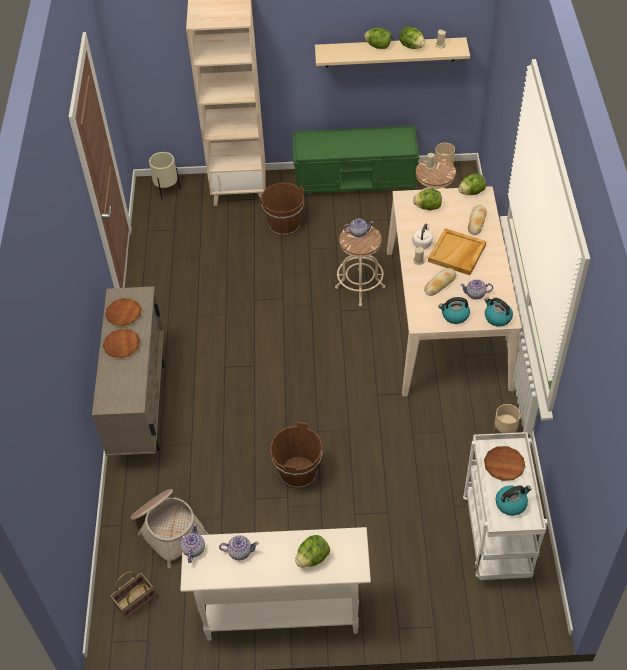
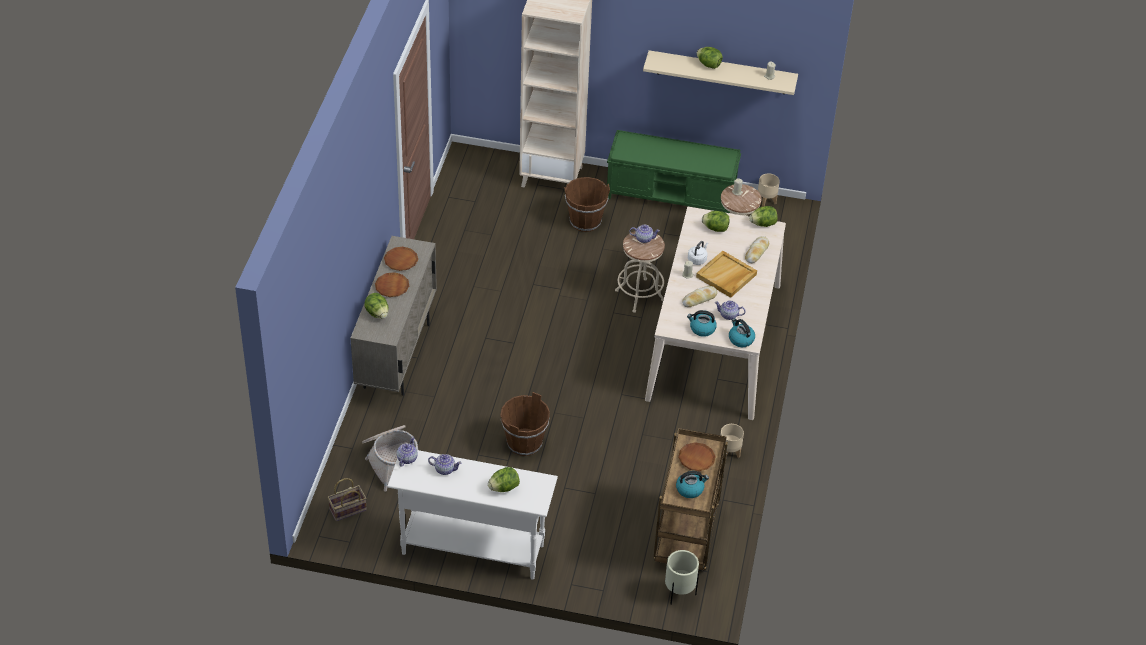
camera: 10 degrees right, 5 degrees down
beige planter [149,152,181,199] -> beige planter moved to [665,550,699,604]
lettuce [399,26,425,49] -> lettuce moved to [364,293,389,319]
white cart [463,432,548,580] -> brown cart [654,428,728,571]

